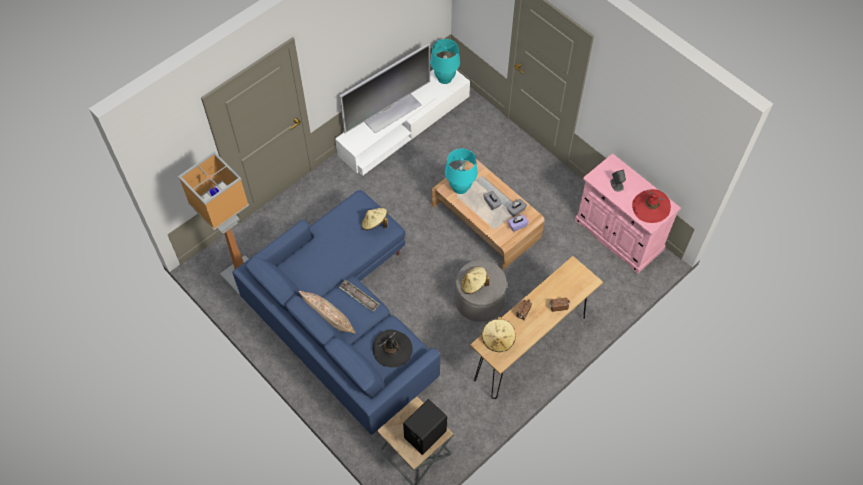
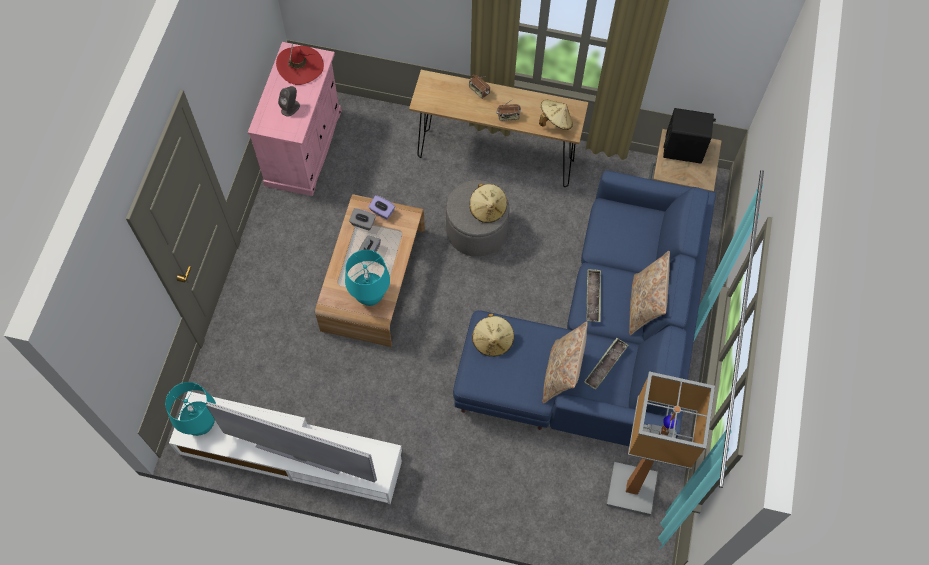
camera: 125 degrees left, 5 degrees up
black hat [373,330,413,367] -> none
none -> beige pillow [543,321,588,404]
none -> tray [584,338,628,390]

